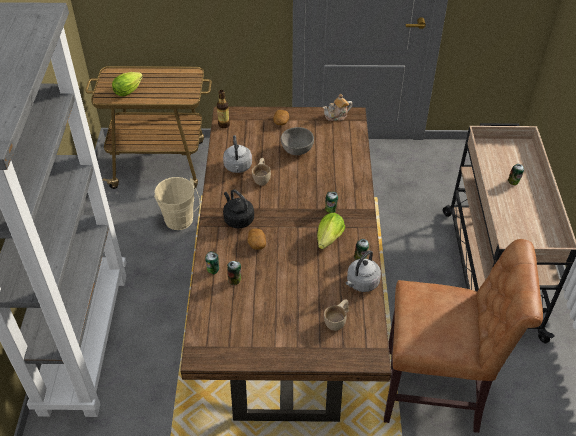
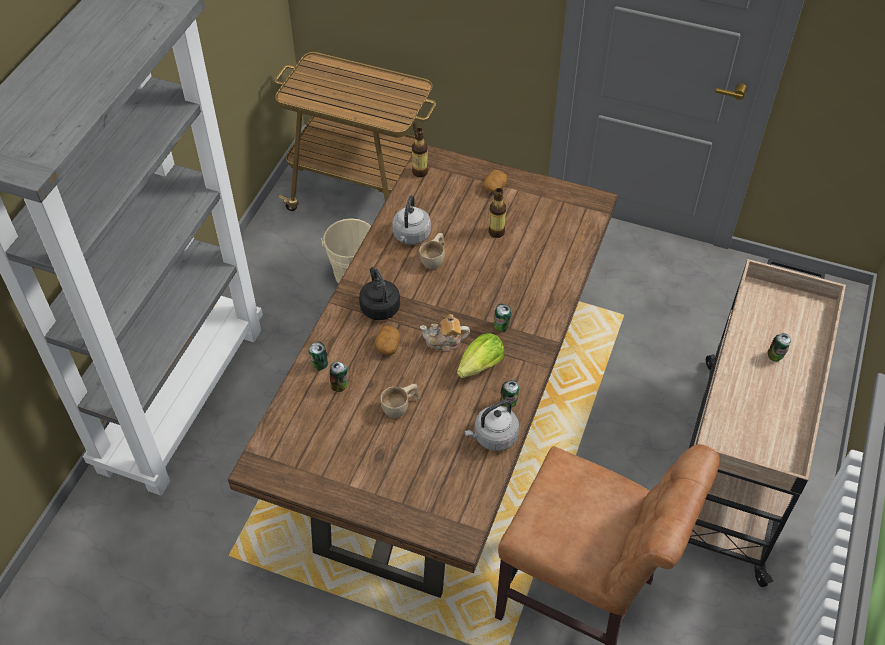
camera: 20 degrees right, 5 degrees up
lettuce [112,72,143,96] -> none
grey bowl [281,127,314,155] -> bottle [488,188,506,238]
teapot [323,94,353,121] -> teapot moved to [420,314,470,352]
beige cup [324,299,349,331] -> beige cup moved to [380,384,419,418]

